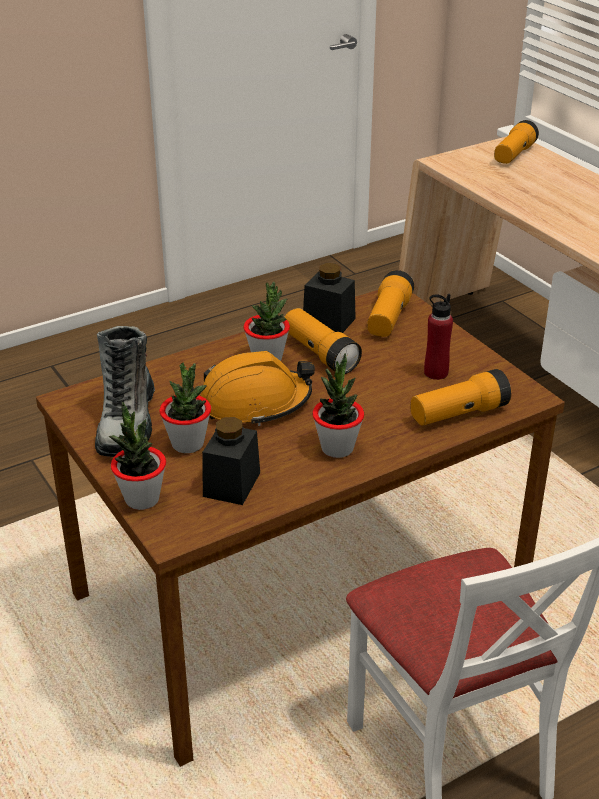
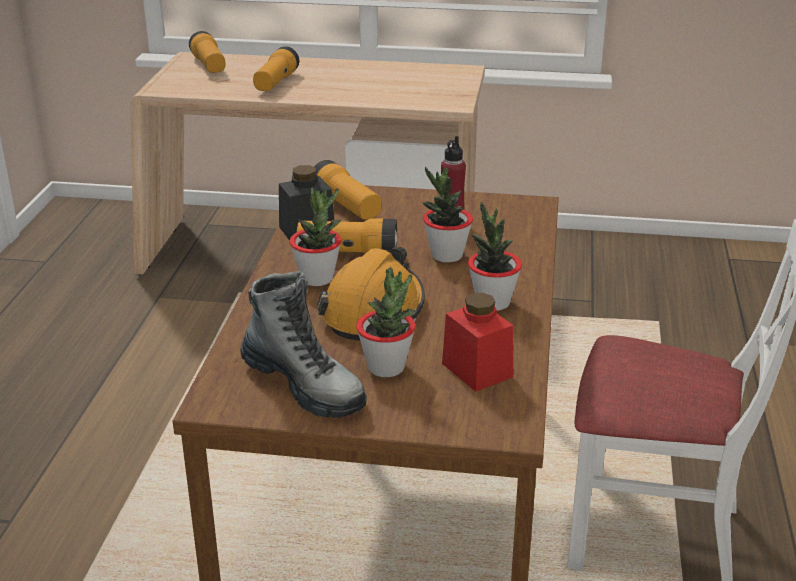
camera: 50 degrees left, 5 degrees down
potted plant [109,401,166,510] -> potted plant moved to [422,167,473,263]
black jar [202,417,260,505] -> red jar [442,293,513,392]
flashlight [411,369,511,425] -> flashlight moved to [253,46,299,91]

